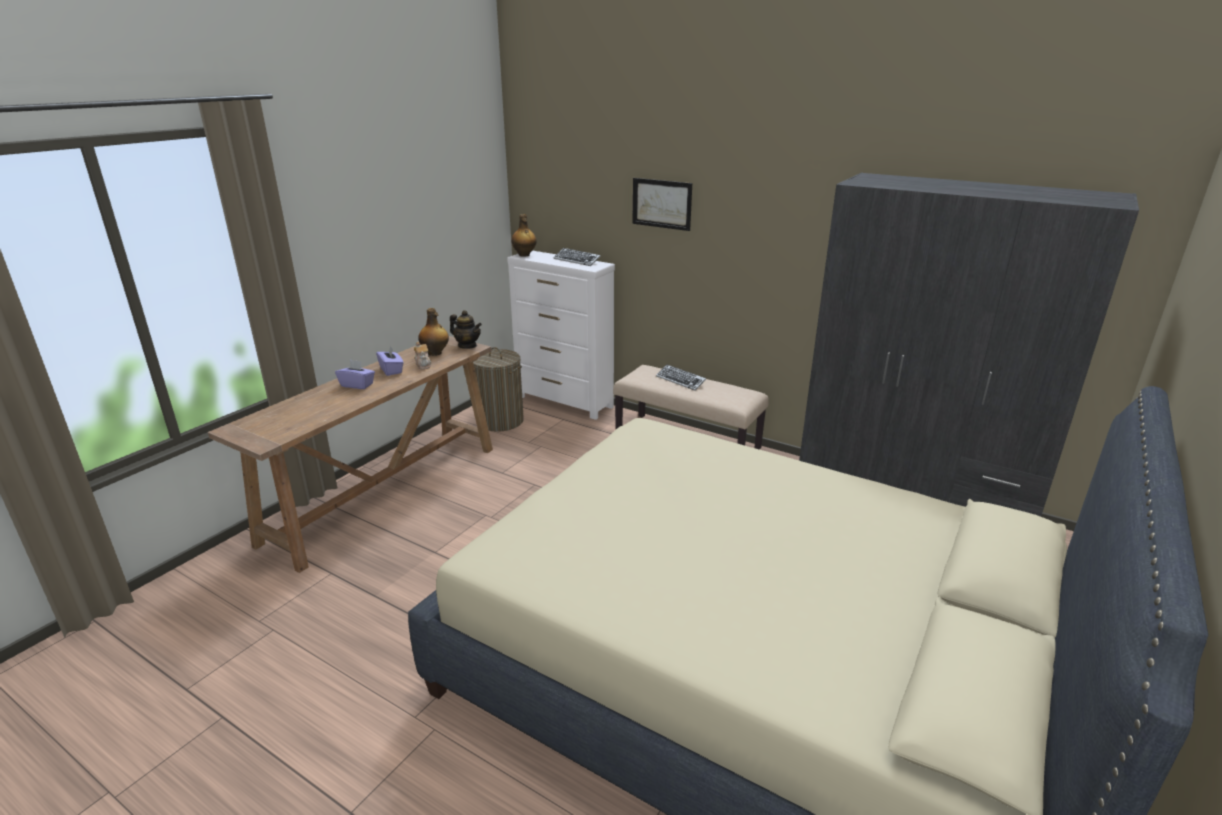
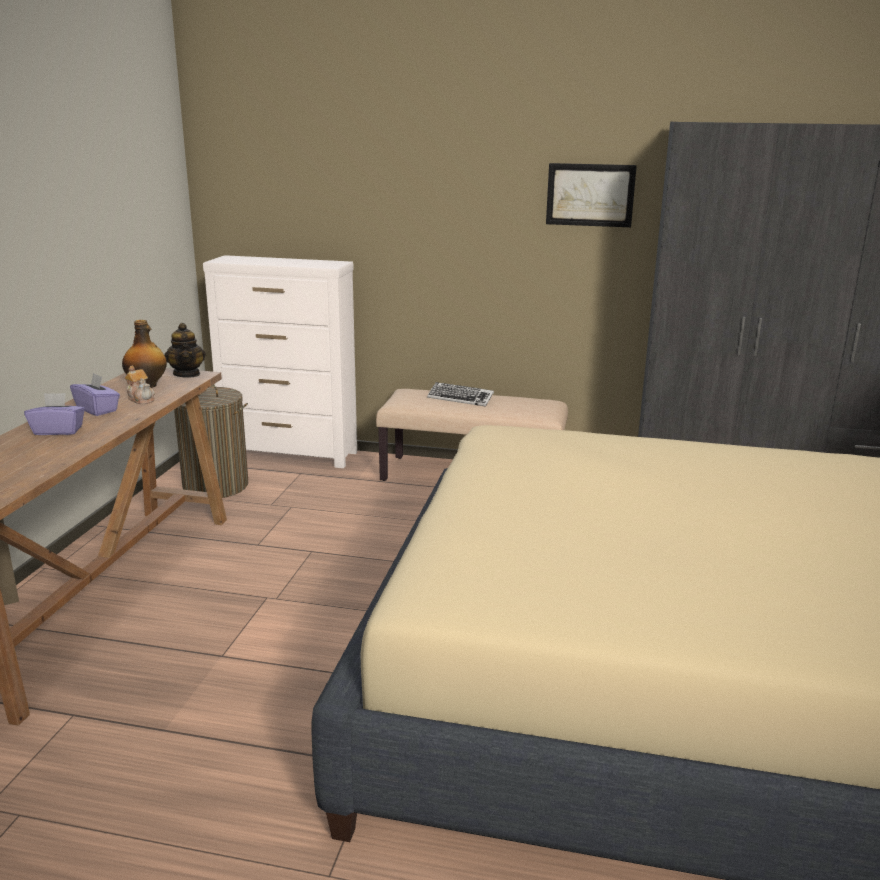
camera: 20 degrees left, 5 degrees down
teapot [450,310,482,349] -> teapot turned 60 degrees clockwise [164,323,206,378]
bottle [511,214,537,257] -> none
keyboard [553,248,601,266] -> none
picture [632,178,692,231] -> picture moved to [546,163,637,227]

